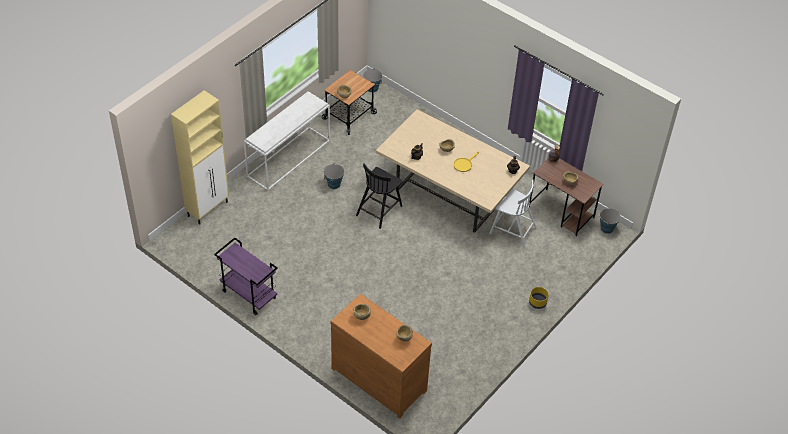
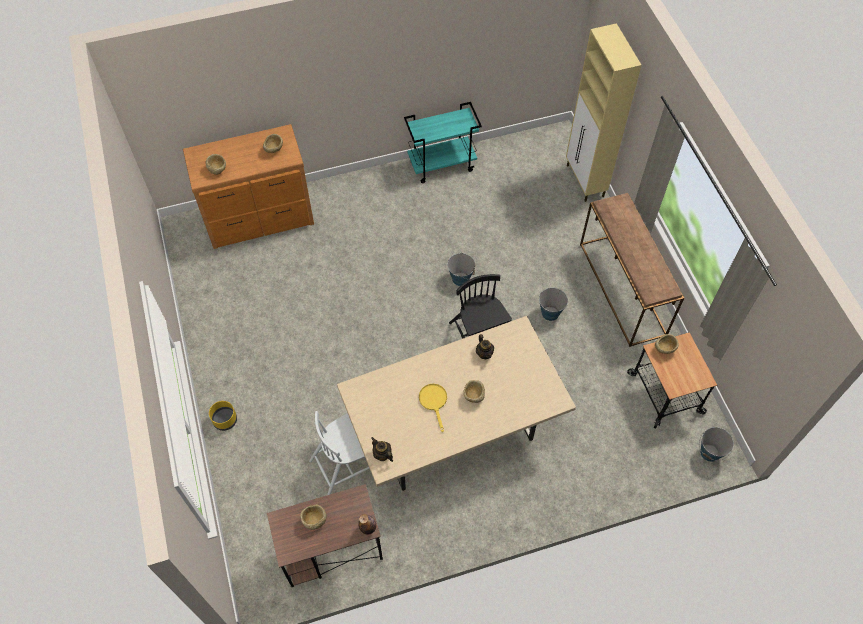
camera: 125 degrees right, 10 degrees up
purple cart [214,238,278,315] -> turquoise cart [404,102,482,183]
white console table [244,91,330,191] -> brown console table [580,193,684,347]
bucket [598,208,621,234] -> bucket moved to [447,253,475,286]

